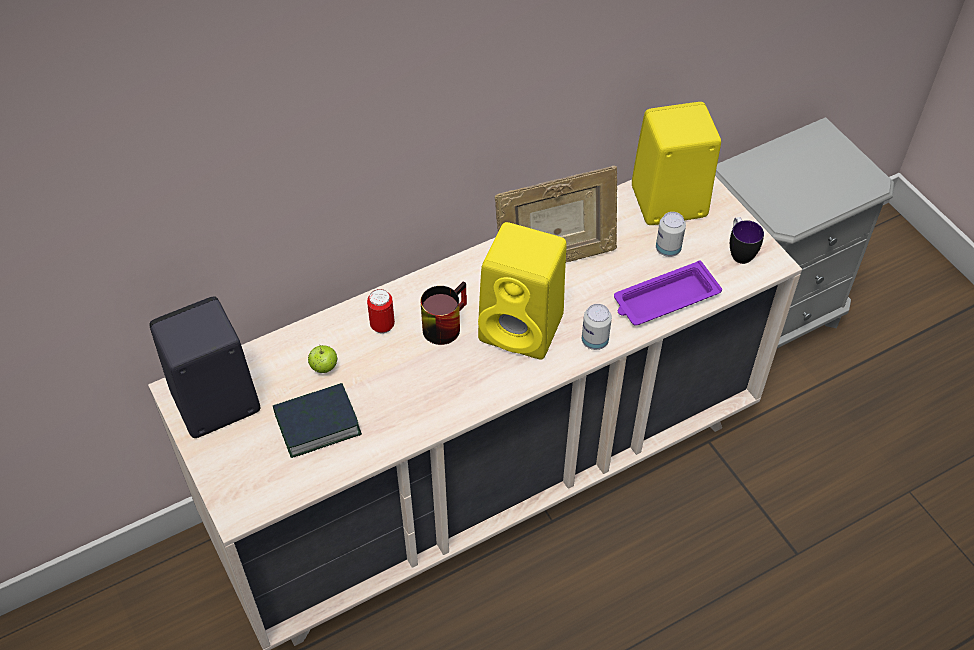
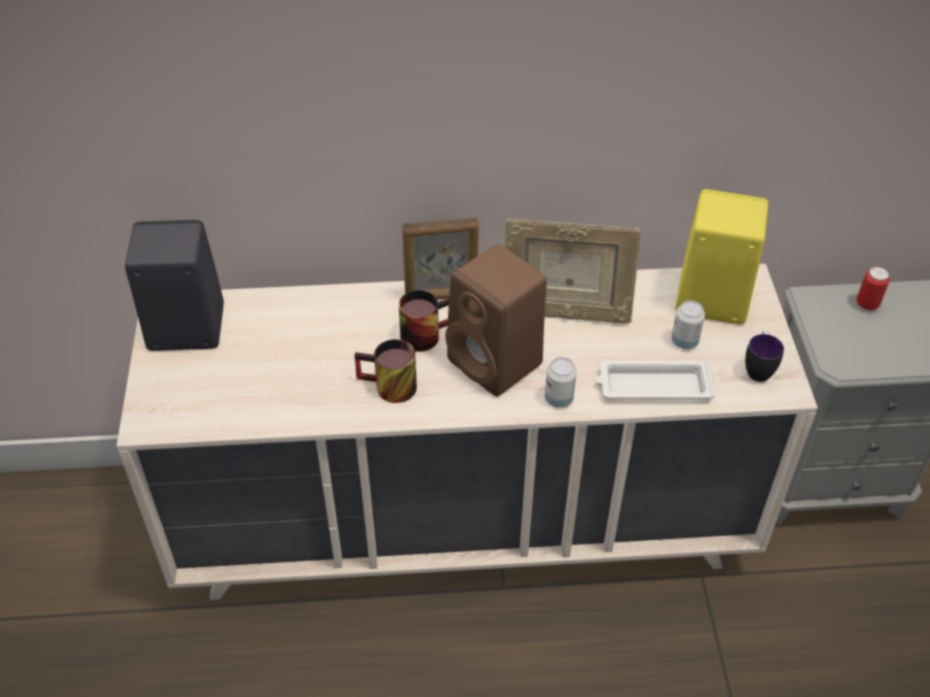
camera: 25 degrees right, 5 degrees down
book [273,383,362,458] -> none
apple [308,345,337,373] -> none
can [367,289,395,334] -> can moved to [857,267,890,312]
yellow speaker [478,222,566,359] -> brown speaker [445,244,547,397]
purple tray [614,260,722,326] -> white tray [596,360,715,399]
none -> mug [355,339,417,403]
none -> picture frame [402,217,479,300]

